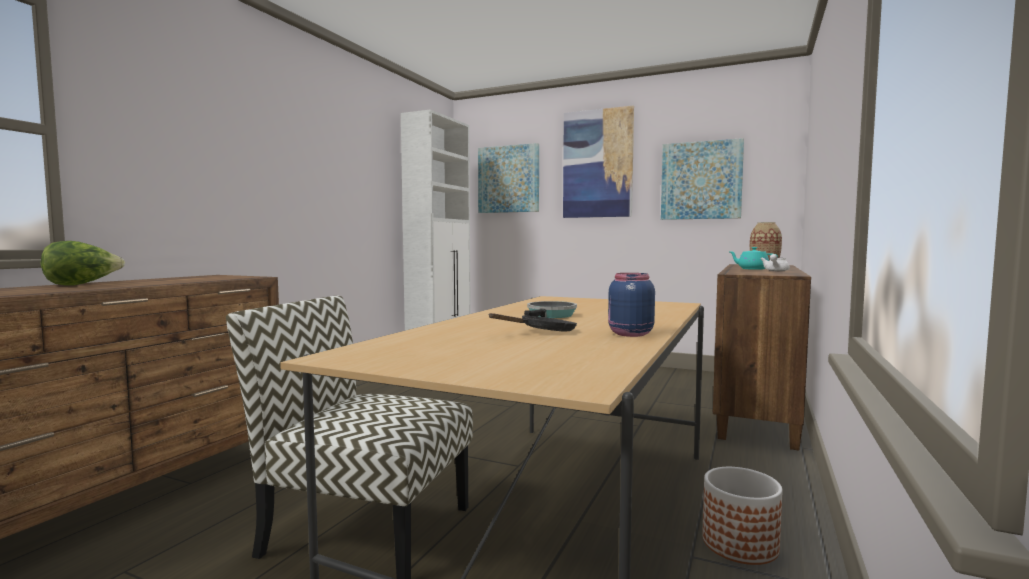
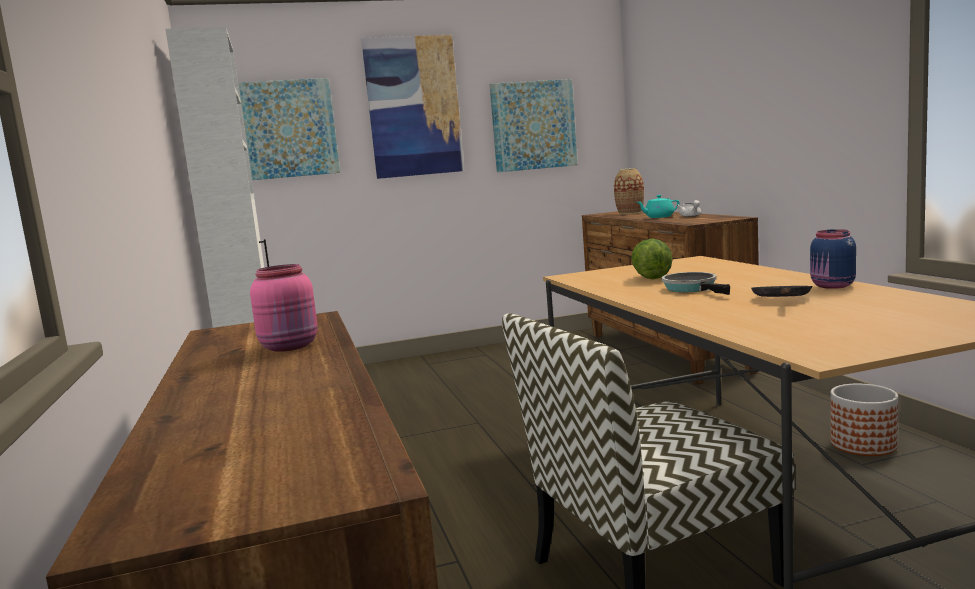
camera: 40 degrees left, 5 degrees up
lettuce [40,241,125,285] -> lettuce moved to [631,239,673,279]
none -> pink jar [250,264,318,352]

